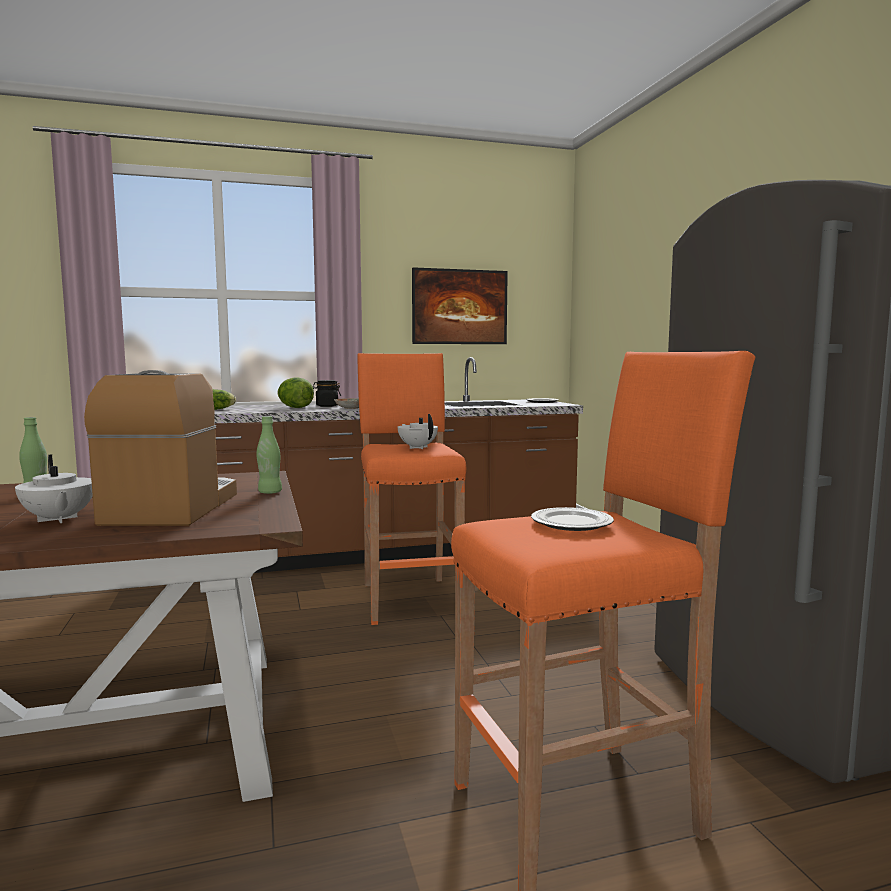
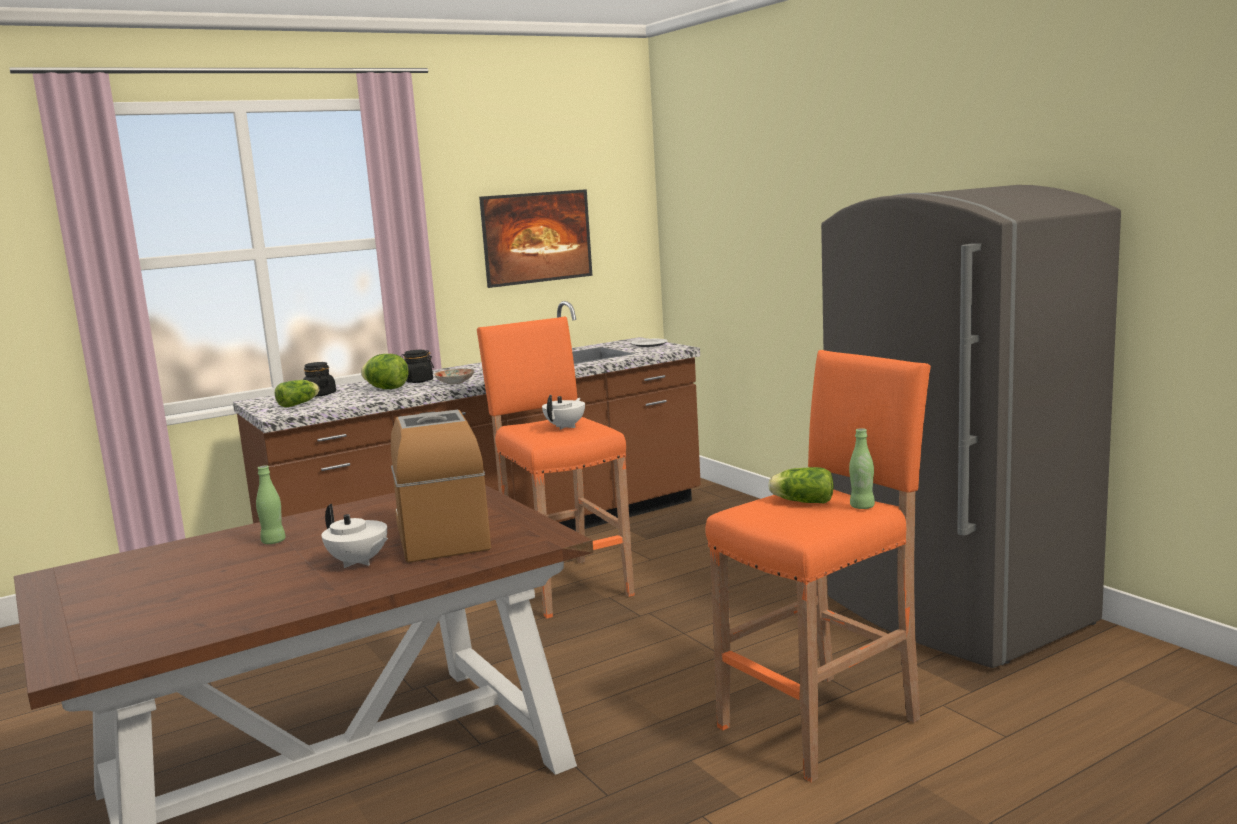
camera: 15 degrees left, 5 degrees up
green bottle [257,416,282,494] -> green bottle moved to [849,428,875,509]
white teapot [398,414,438,449] -> white teapot turned 75 degrees clockwise [542,395,585,430]
plate [531,507,614,531] -> lettuce [768,467,834,503]
none -> black jar [303,362,336,397]

